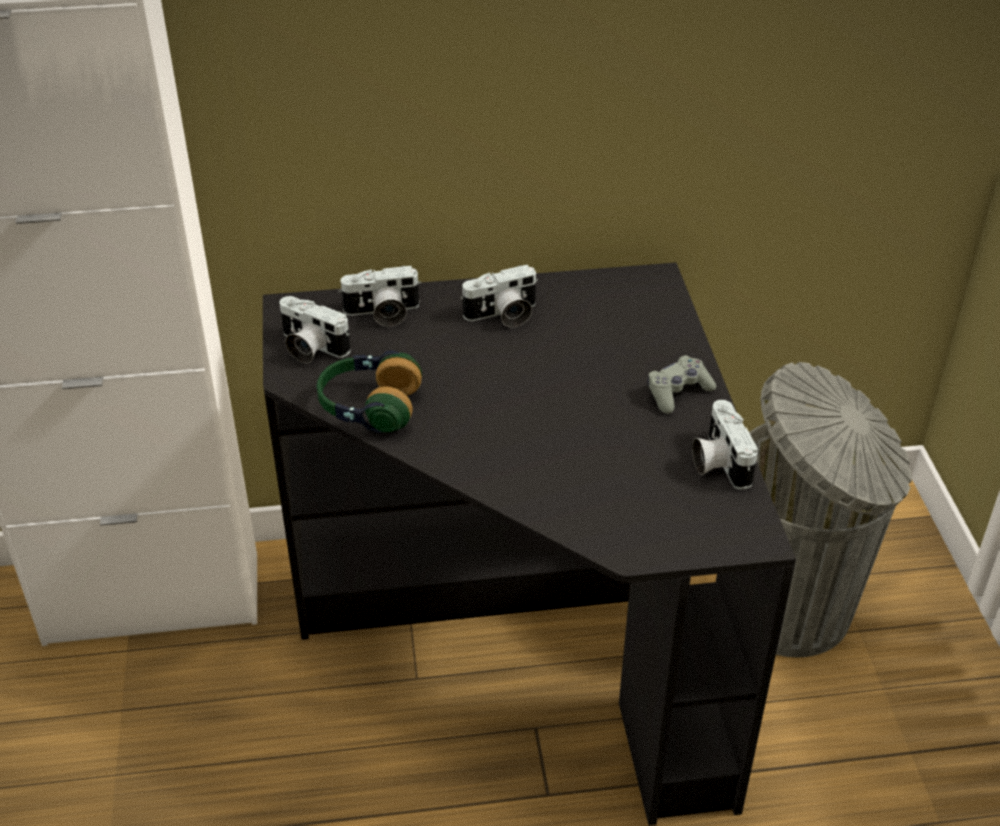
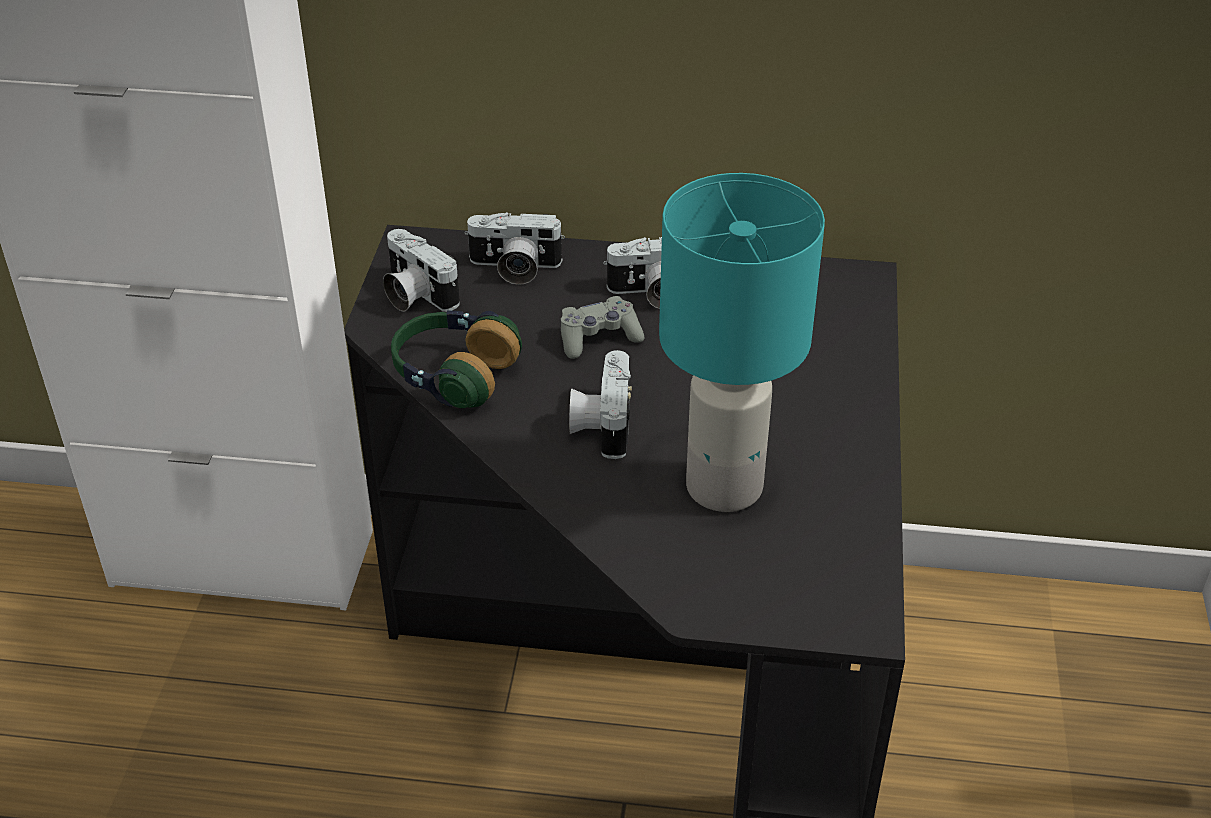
camera: 15 degrees right, 0 degrees up
grey game controller [647,355,716,414] -> grey game controller moved to [561,296,644,359]
camera [692,400,759,489] -> camera moved to [569,350,632,459]
grey trash can [749,362,912,658] -> none
none -> turquoise table lamp [659,173,825,512]

